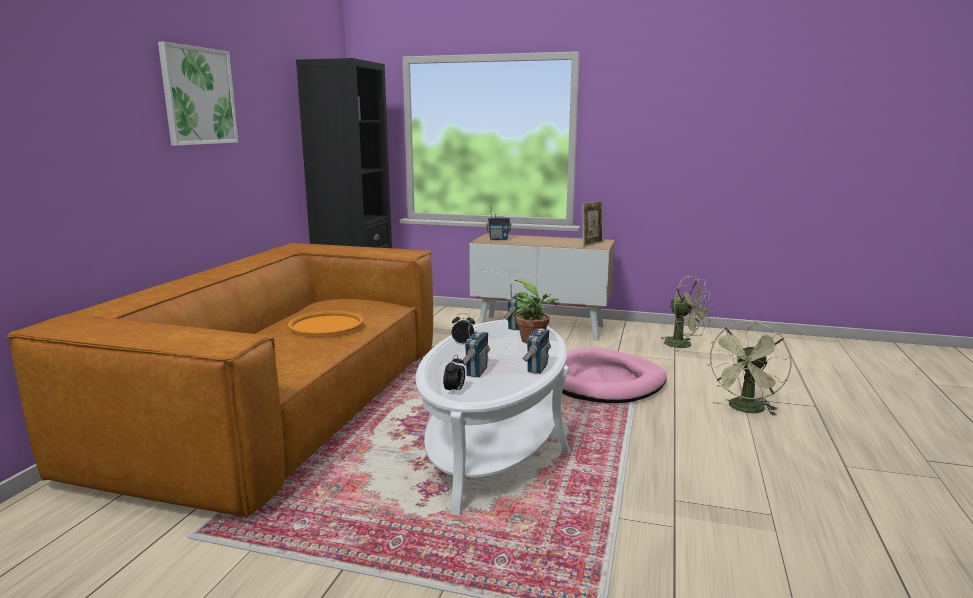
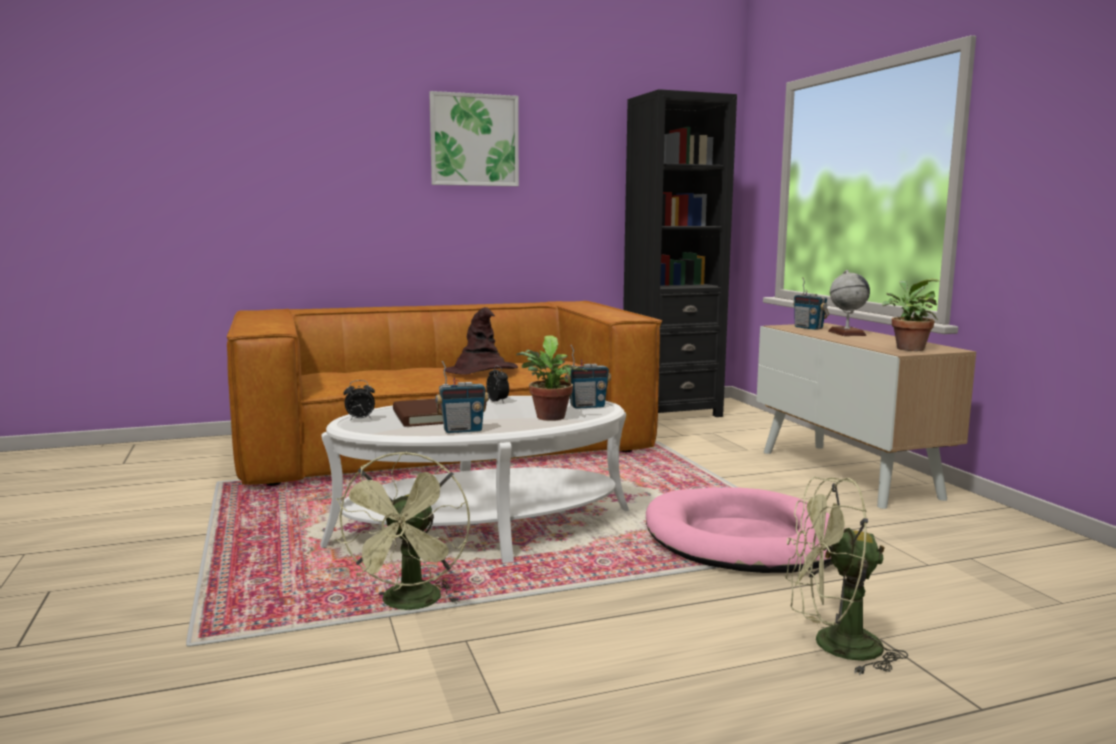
camera: 55 degrees right, 5 degrees down
orange tray [288,311,364,336] -> brown hat [443,307,518,375]
radio [462,321,490,377] -> brown book [393,399,443,427]
picture frame [582,201,603,247] -> potted plant [882,278,940,351]
green fan [661,276,712,352] -> green fan moved to [334,451,470,610]
none -> globe [828,270,870,336]

